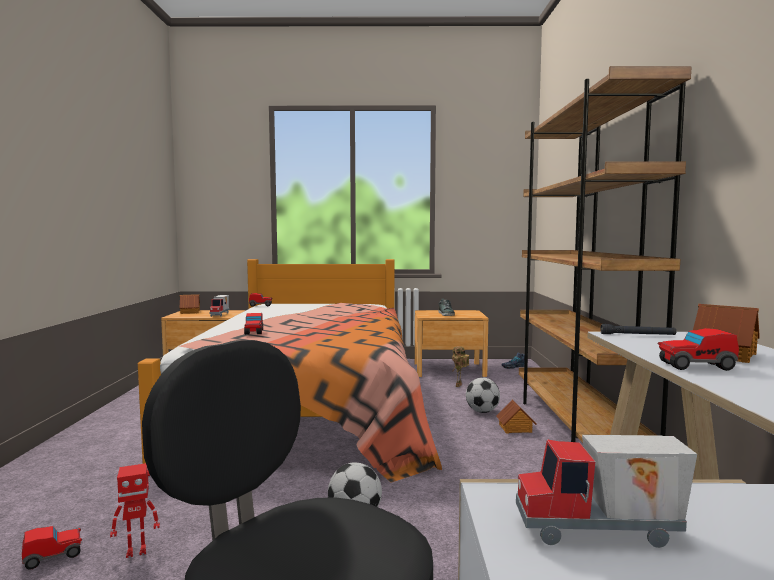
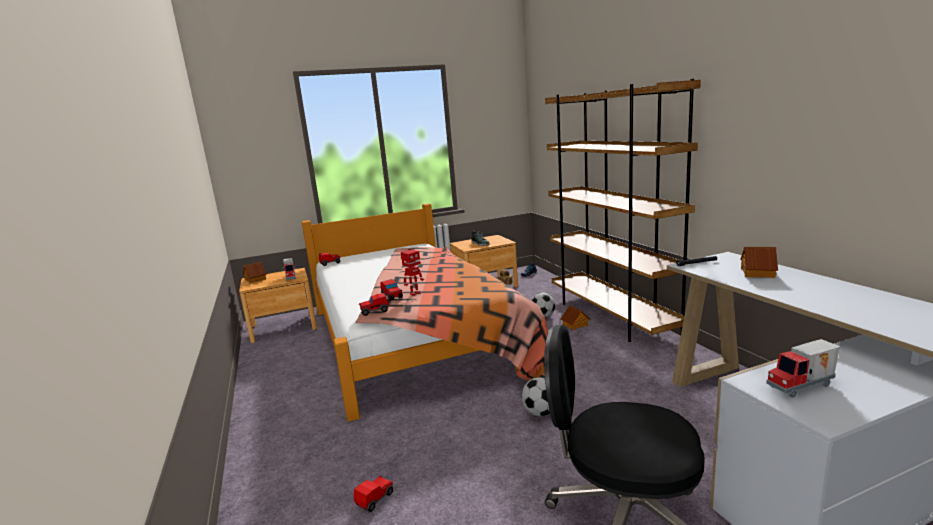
camera: 20 degrees left, 10 degrees up
toy robot [110,463,160,558] -> toy robot moved to [401,249,424,296]
toy car [658,328,739,371] -> toy car moved to [359,293,389,316]

